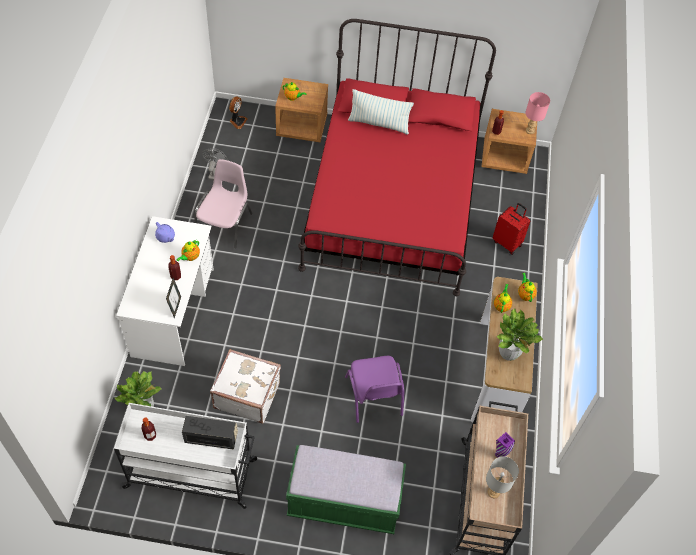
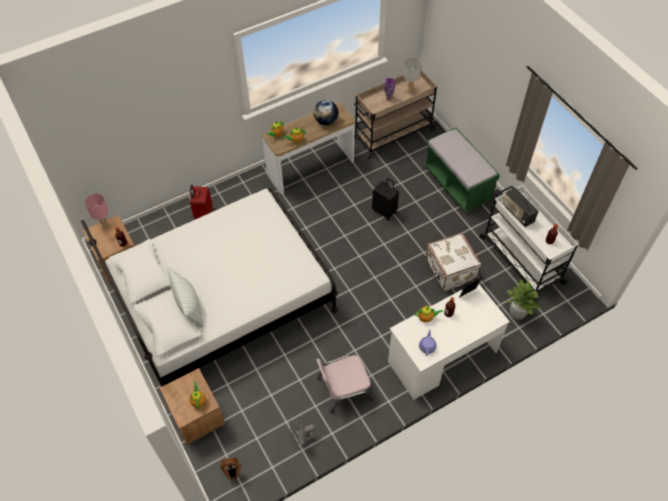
camera: 125 degrees left, 0 degrees up
red bed [298,19,496,296] -> white bed [81,188,338,387]
purple chair [345,356,405,423] -> black suitcase [372,178,399,221]
potted plant [497,309,543,361] -> globe [314,100,339,125]

